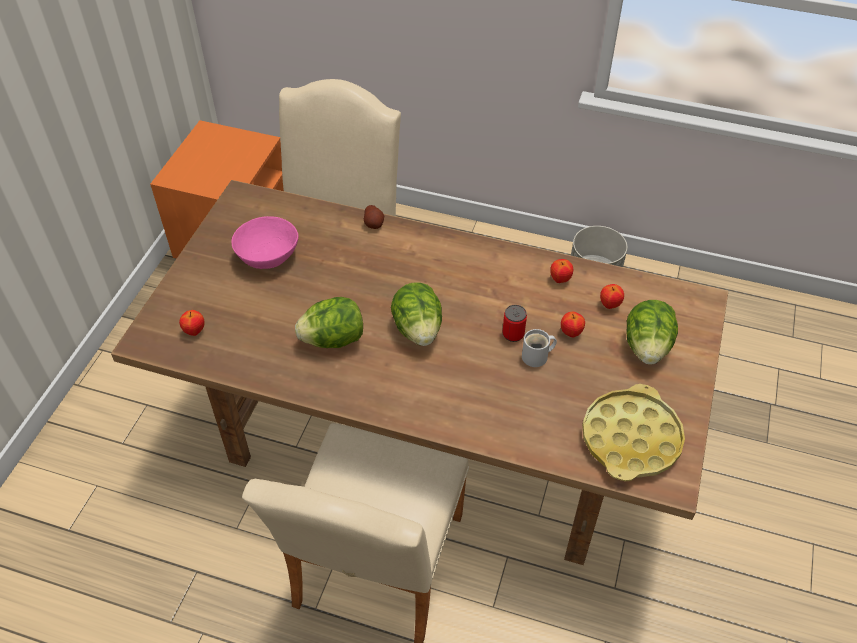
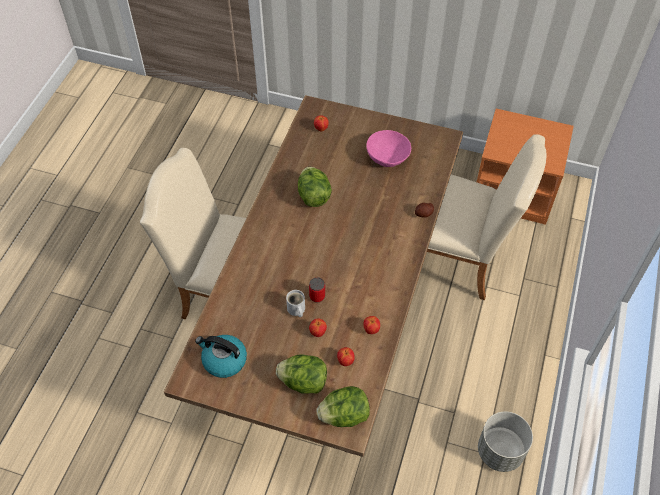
camera: 90 degrees right, 5 degrees up
lettuce [391,282,442,346] -> lettuce moved to [317,386,370,427]
yellow tray [582,384,685,482] -> kettle [195,335,247,378]

